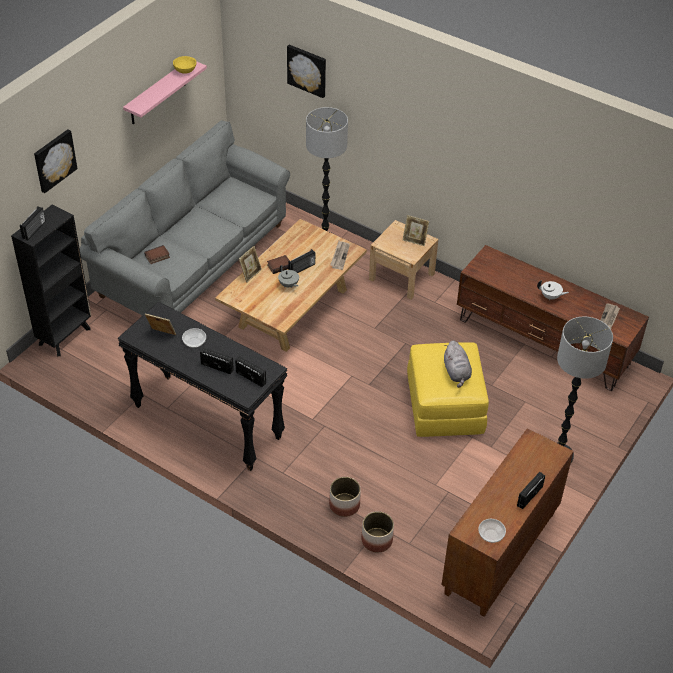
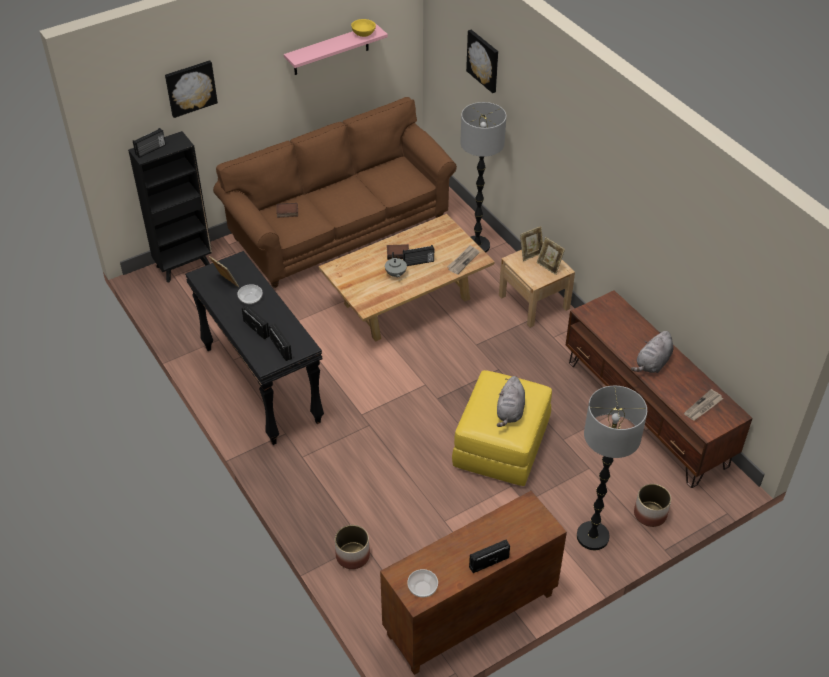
camera: 25 degrees right, 0 degrees up
grey sofa [80,120,290,316] -> brown sofa [213,97,457,288]
picture frame [239,246,262,282] -> picture frame moved to [520,226,543,261]
planter [329,477,361,517] -> planter moved to [634,484,671,527]
white teapot [537,280,569,300] -> grey plush toy [631,331,673,373]

